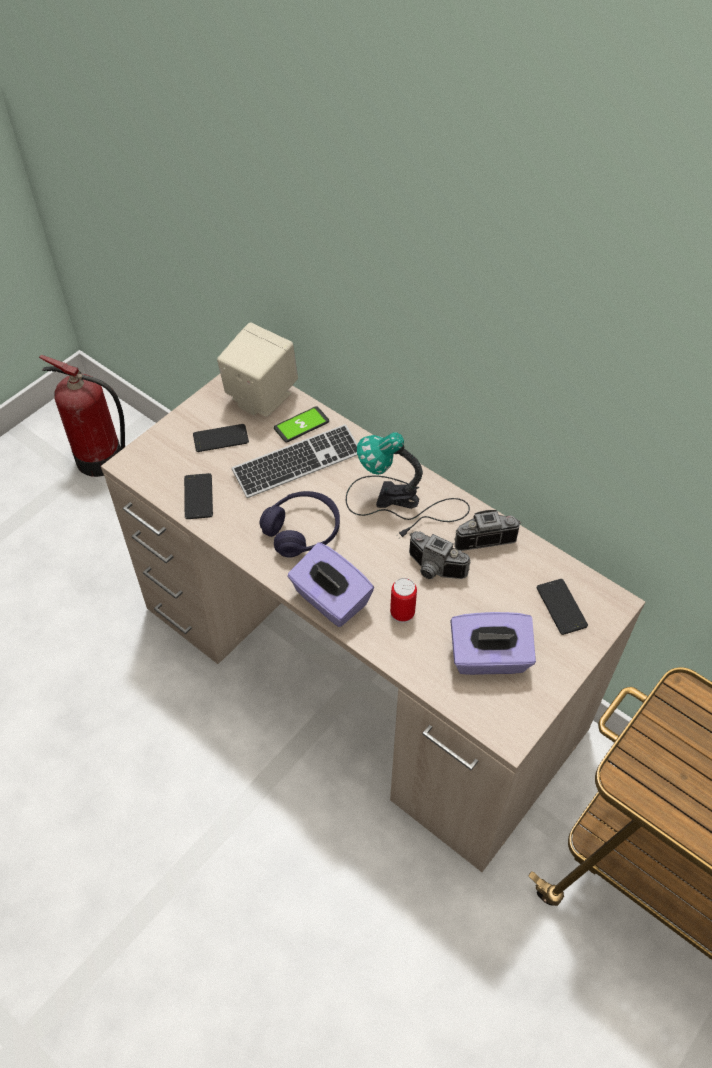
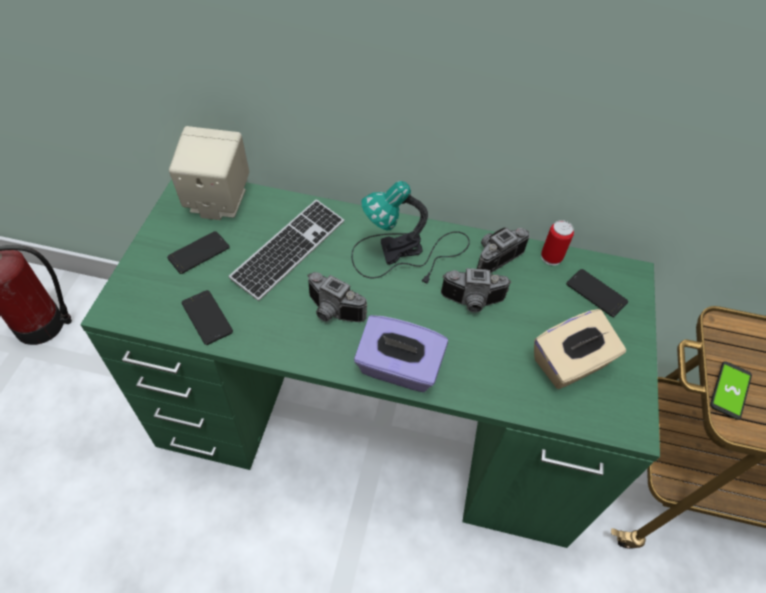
camera: 30 degrees left, 0 degrees up
beige desk [101,374,645,872] -> green desk [80,179,660,548]
purple headphones [260,491,340,558] -> camera [308,272,367,322]
phone [274,406,329,442] -> phone moved to [710,361,752,420]
can [390,578,417,623] -> can moved to [541,220,574,266]
purple tissue box [450,612,536,675] -> beige tissue box [534,309,626,389]

